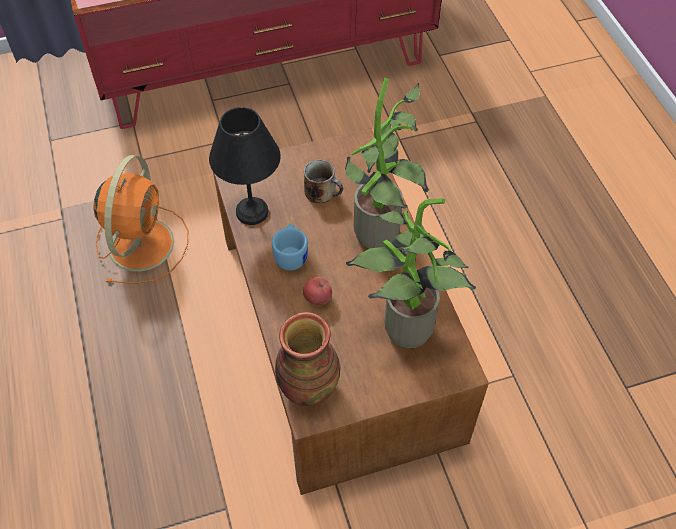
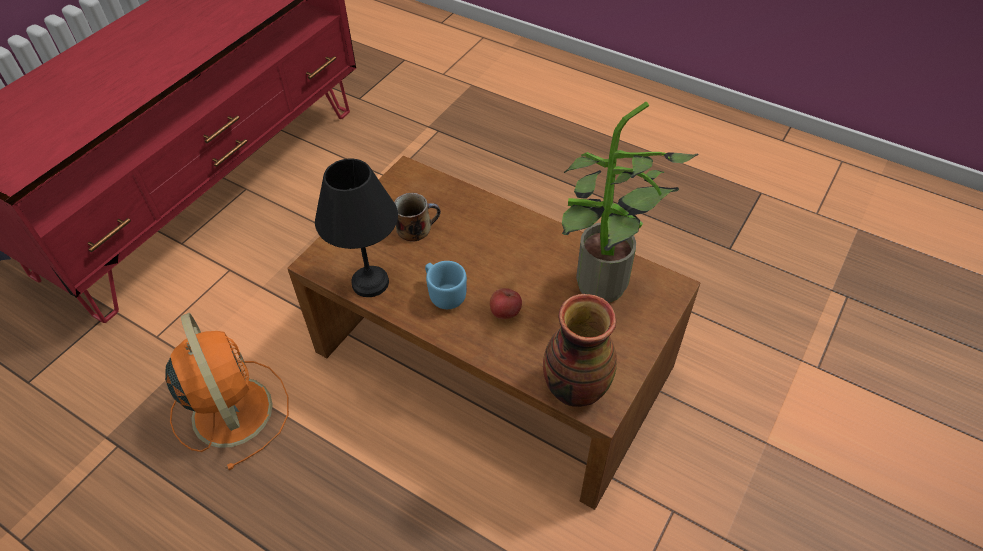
camera: 40 degrees left, 5 degrees down
potted plant [345,78,429,249] -> none

